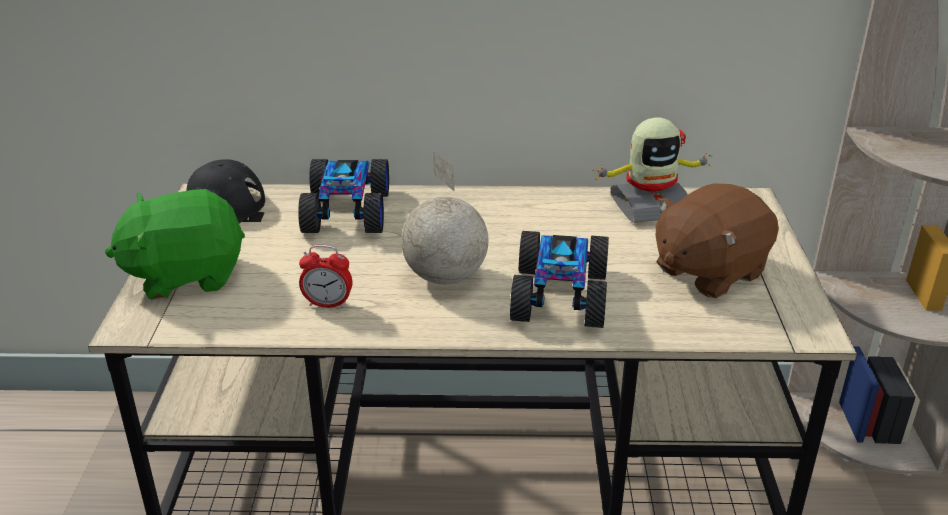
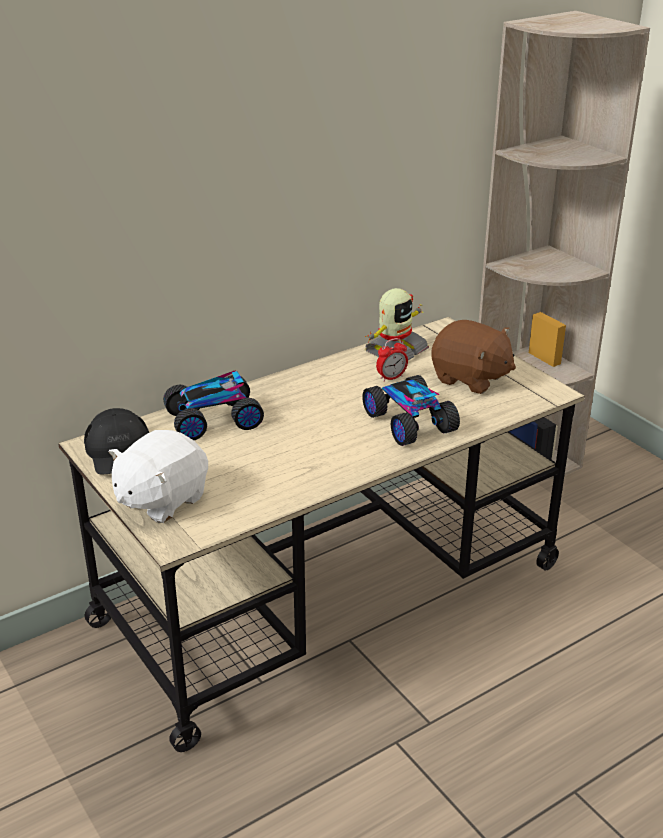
camera: 35 degrees left, 0 degrees up
green plush toy [105,189,245,300] -> white plush toy [109,430,208,523]
toy car [298,159,389,233] -> toy car turned 75 degrees counterclockwise [163,370,264,440]
alarm clock [299,245,353,308] -> alarm clock moved to [376,338,408,382]
globe [401,150,488,284] -> none
brown plush toy [656,183,779,298] -> brown plush toy turned 75 degrees counterclockwise [431,320,516,394]

